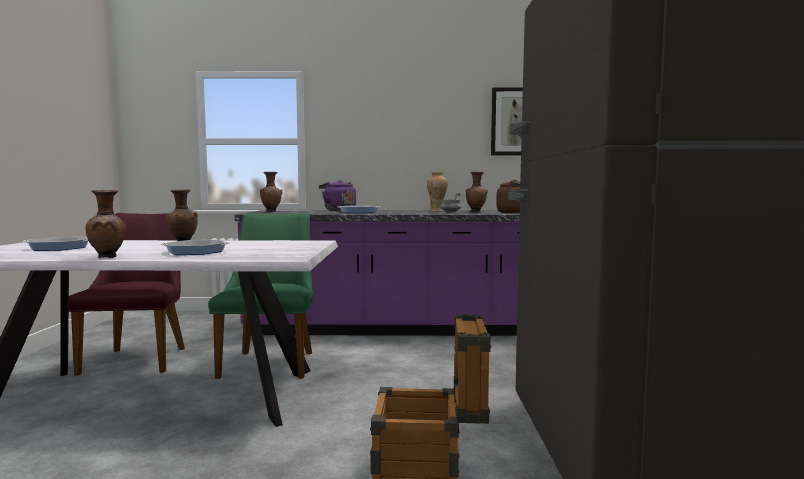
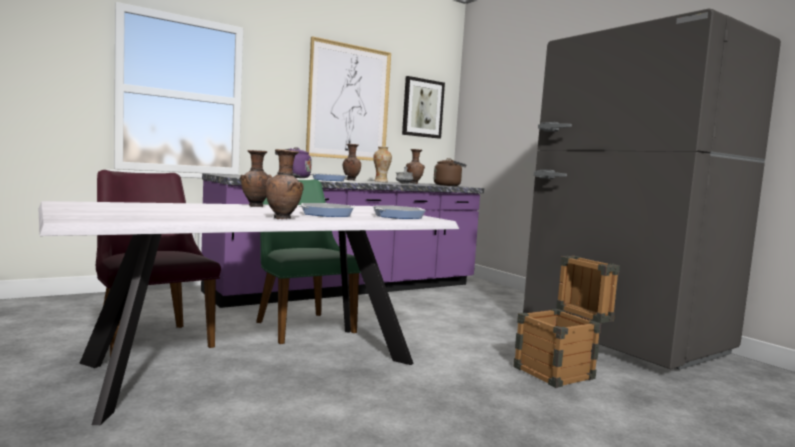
camera: 35 degrees left, 0 degrees up
frying pan [23,237,88,251] -> frying pan moved to [373,206,426,219]
brown vase [260,172,283,212] -> brown vase moved to [343,144,361,180]
none -> picture [306,36,391,161]

